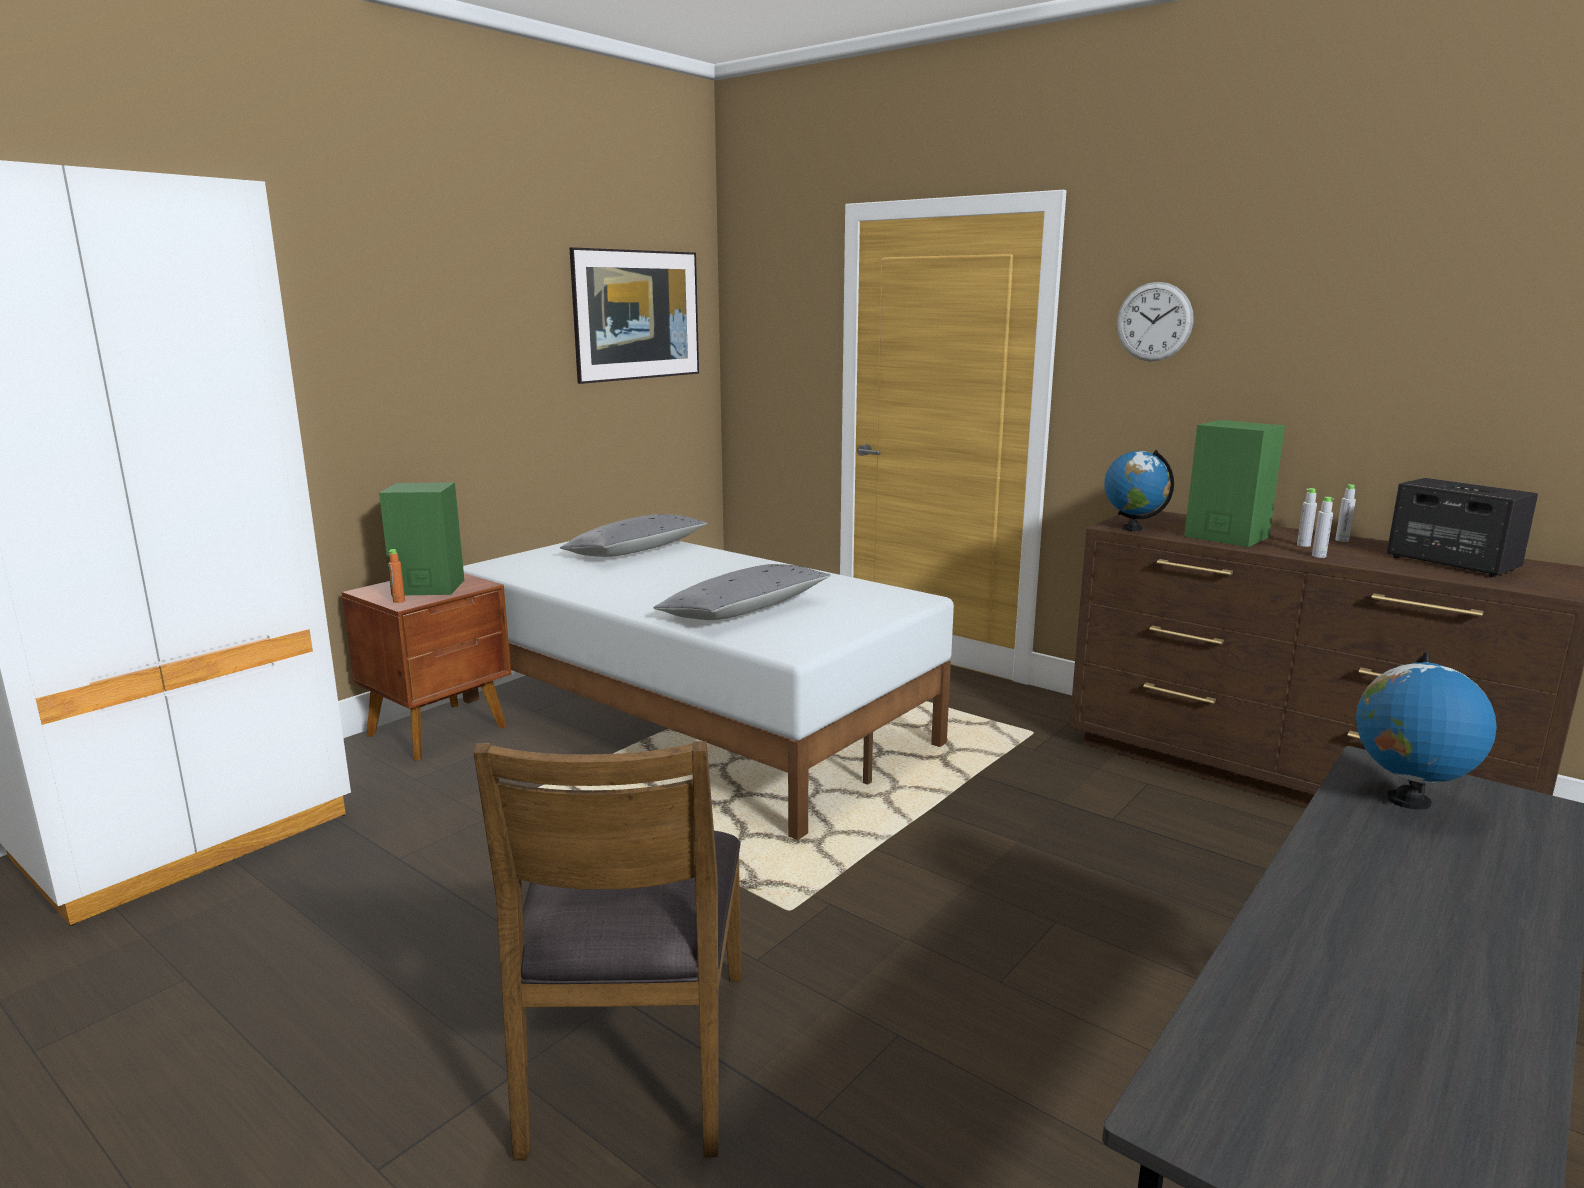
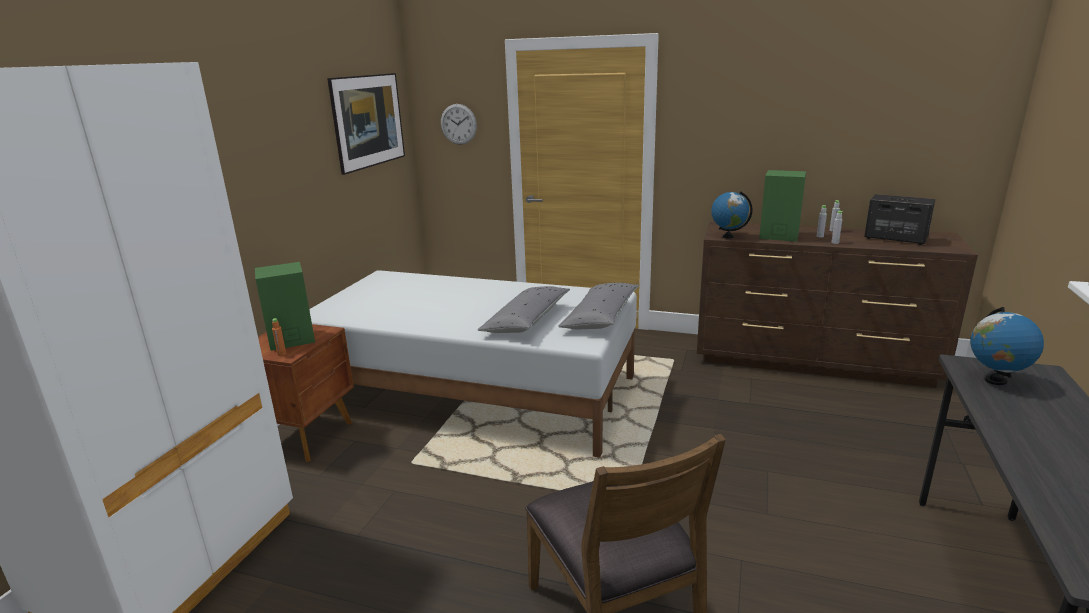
camera: 20 degrees left, 5 degrees up
grey pillow [560,514,708,557] -> grey pillow moved to [558,283,639,329]
wall clock [1117,282,1194,361] -> wall clock moved to [441,104,477,145]

